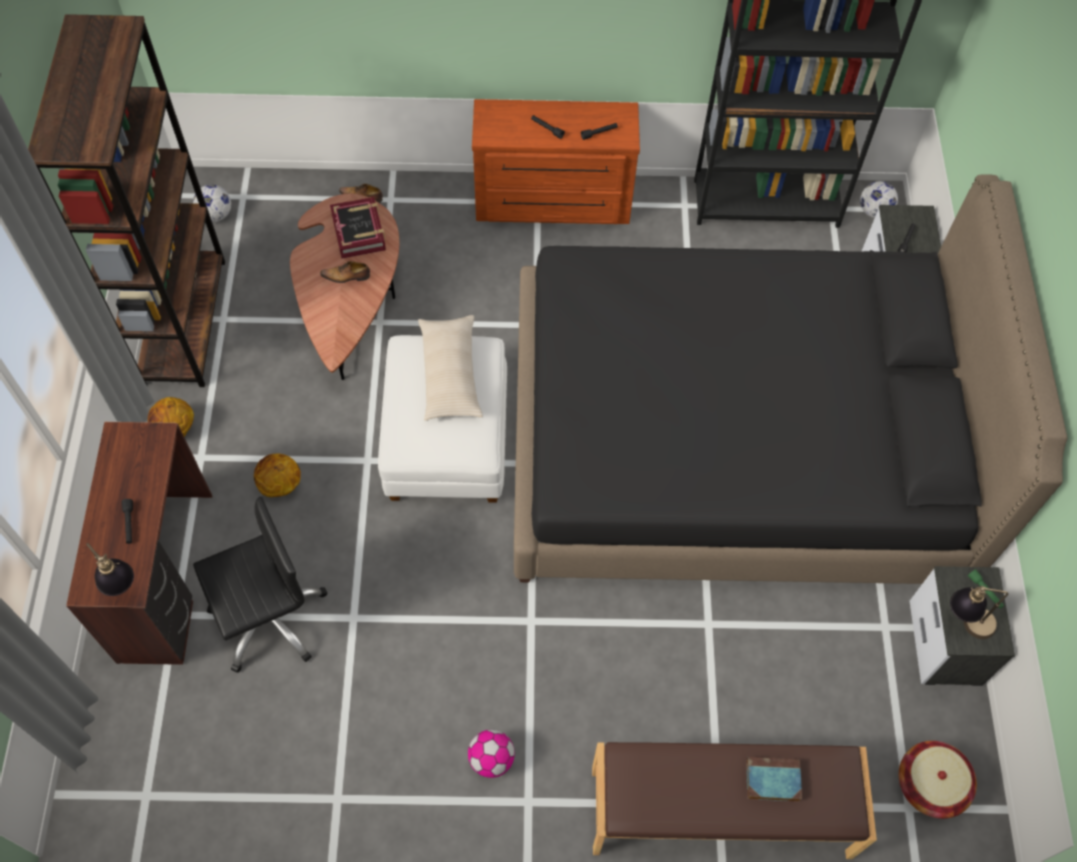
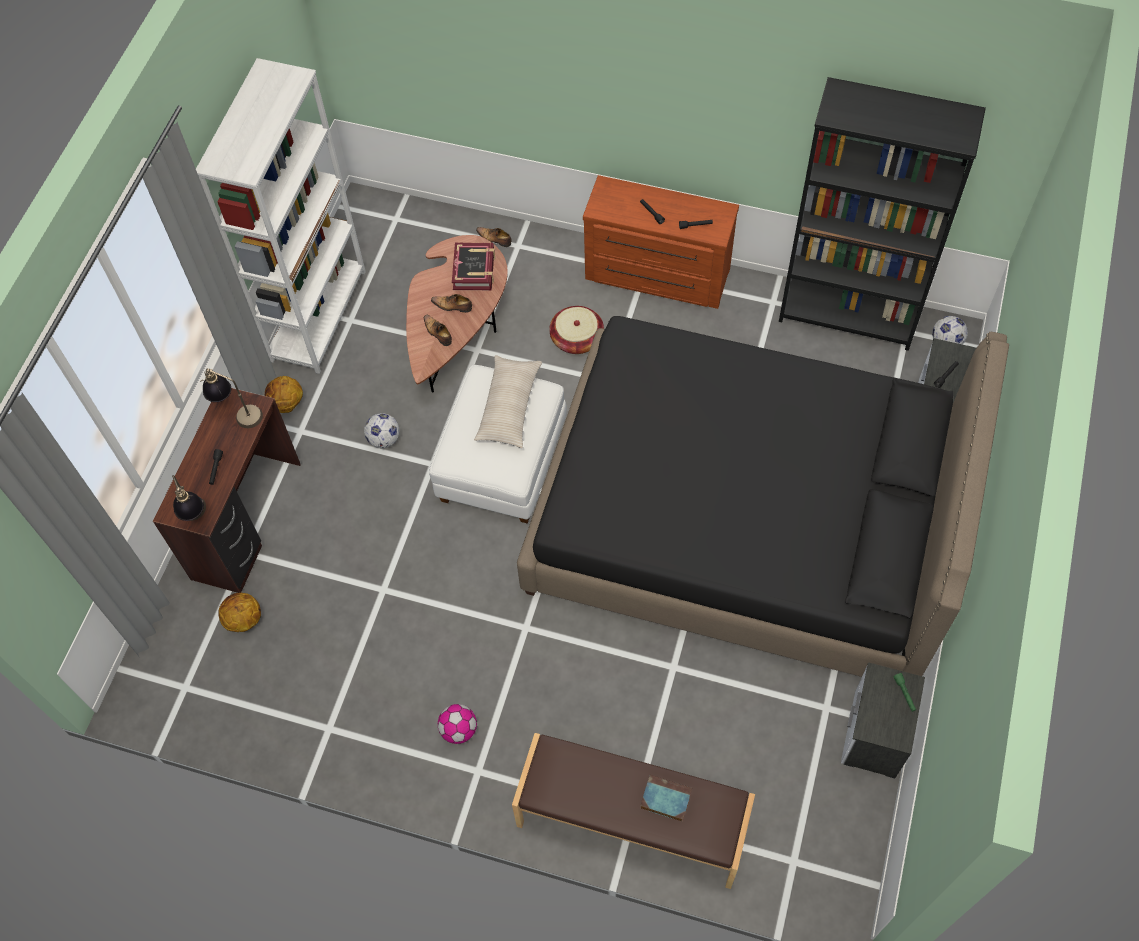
camera: 20 degrees right, 0 degrees up
brown bookcase [28,14,225,387] -> white bookcase [196,58,366,374]
football [193,184,231,222] -> football moved to [364,413,399,448]
black office chair [193,496,327,673] -> none
basketball [254,454,301,497] -> basketball moved to [218,593,261,632]
basket [899,741,977,819] -> basket moved to [549,306,604,354]
table lamp [950,585,1008,639] -> table lamp moved to [200,368,263,428]
none -> shoe [424,315,452,346]

